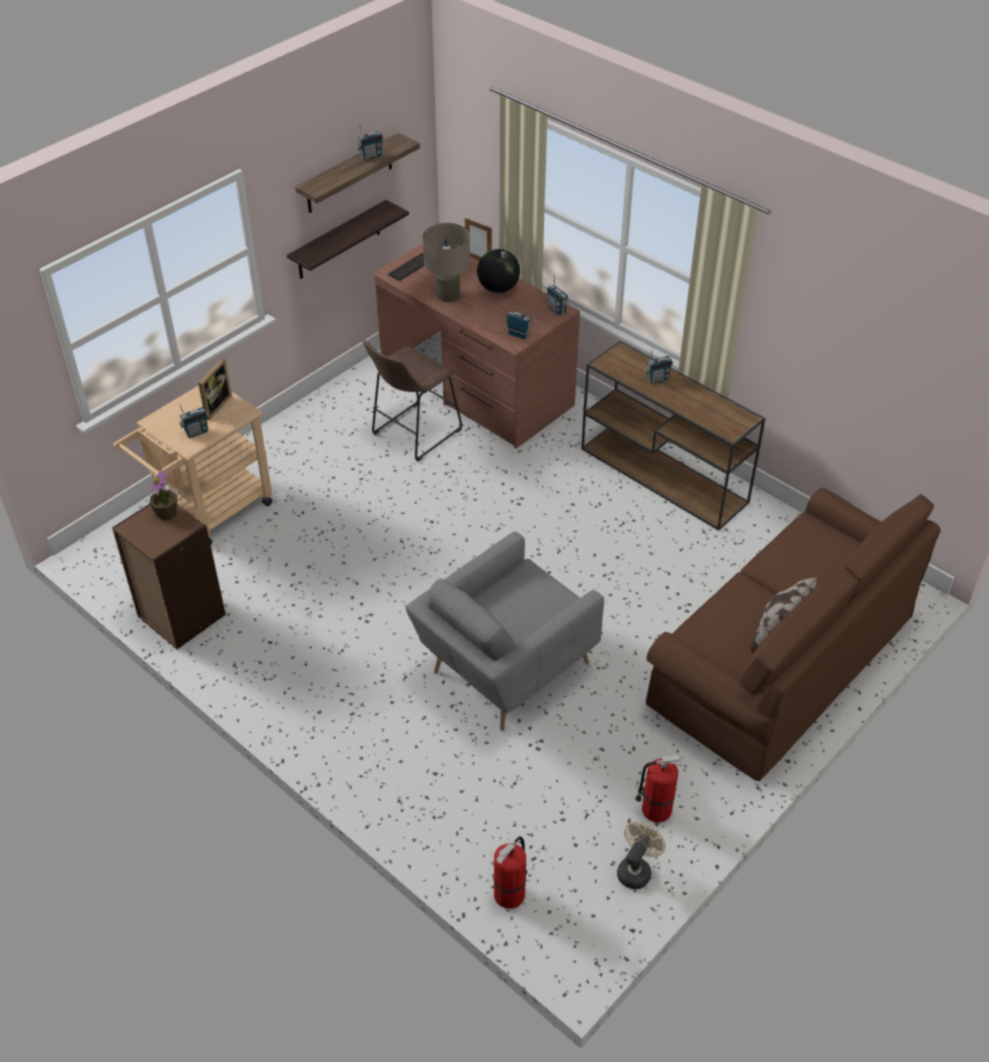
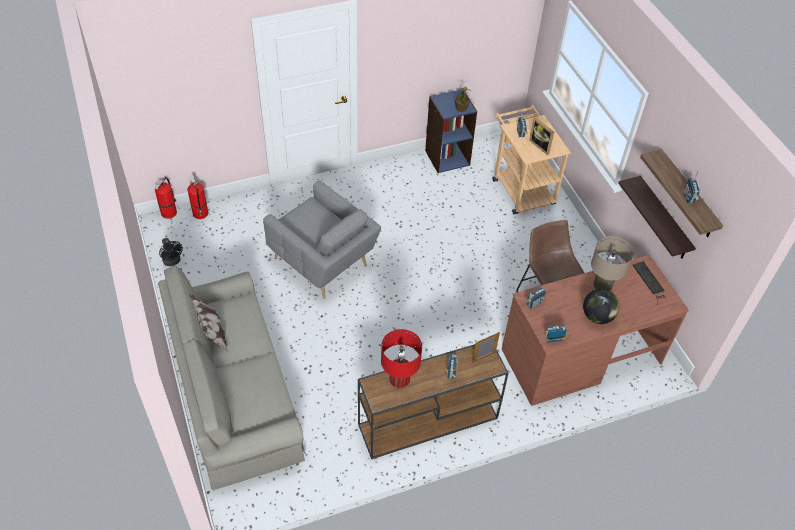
camera: 115 degrees right, 5 degrees up
brown bookcase [112,504,226,649] -> blue bookcase [425,90,477,173]
grey armchair [406,531,604,731] -> grey armchair turned 150 degrees clockwise [263,181,381,299]
picture frame [465,218,492,261] -> picture frame moved to [472,332,500,364]
beige fan [617,822,666,889] -> black fan [159,238,183,266]
fire extinguisher [635,755,682,823] -> fire extinguisher moved to [155,177,177,219]
brown sofa [646,488,941,781] -> grey sofa [158,265,306,489]
none -> red table lamp [381,329,422,388]

